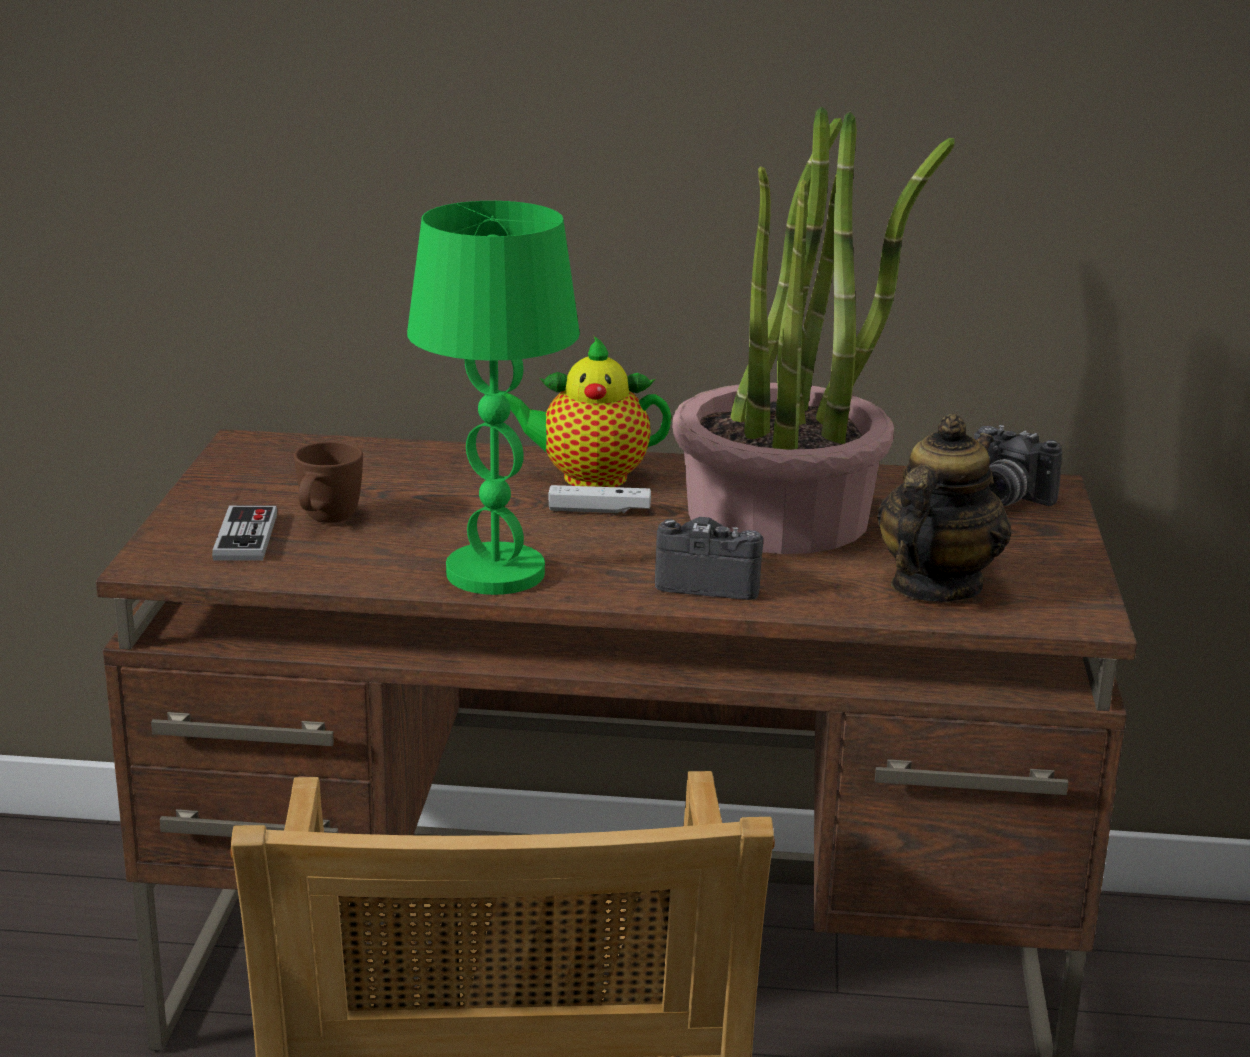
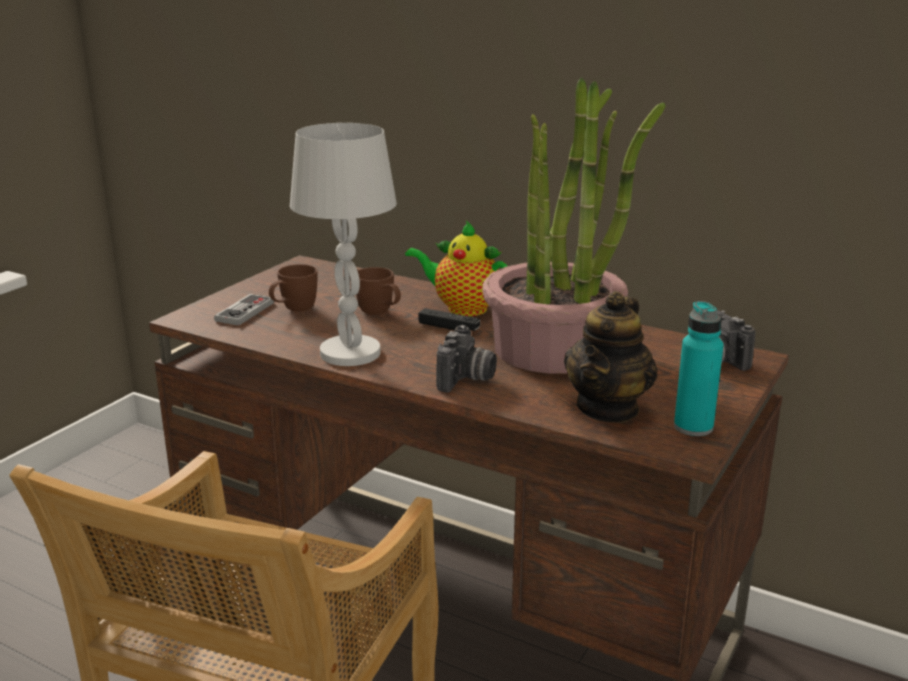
camera: 25 degrees right, 0 degrees up
green table lamp [407,201,580,595] -> white table lamp [290,123,397,366]
white game controller [548,485,651,513] -> black game controller [418,308,480,331]
camera [655,517,763,600] -> camera turned 75 degrees clockwise [436,325,497,393]
teapot [877,414,1011,602] -> teapot turned 150 degrees clockwise [564,291,658,423]
none -> brown mug [356,267,401,315]
none -> turquoise bottle [674,301,724,436]

